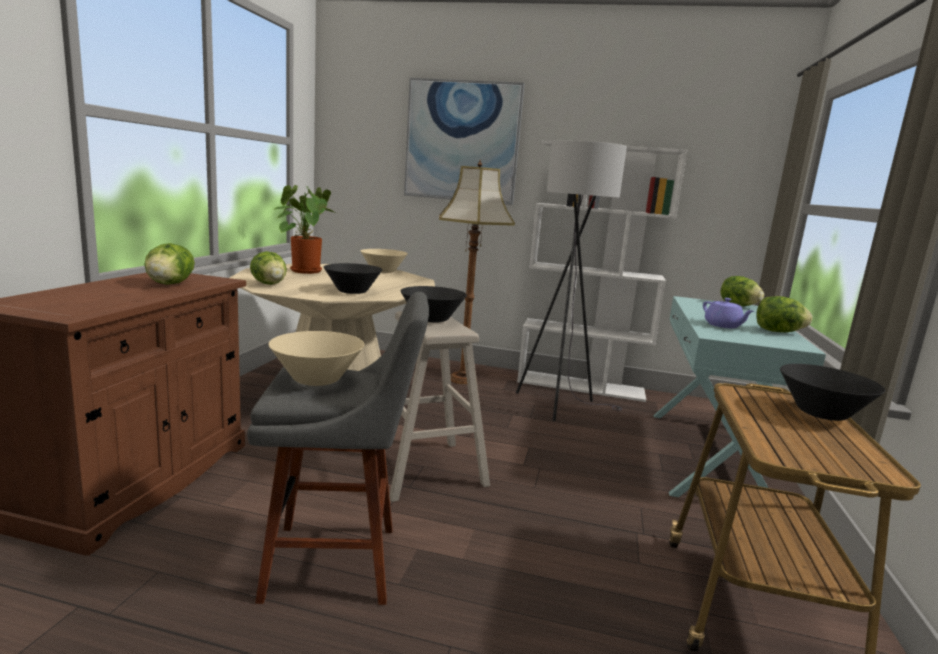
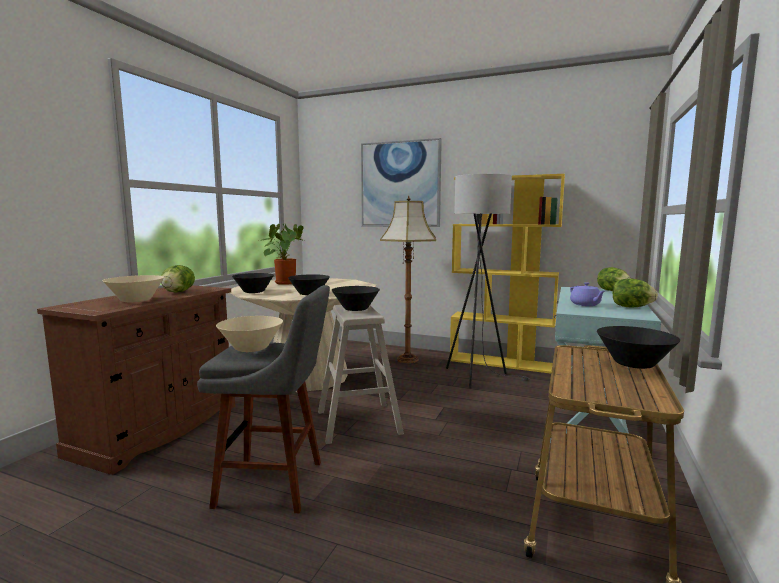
camera: 10 degrees right, 5 degrees down
lettuce [250,251,287,285] -> black bowl [232,273,274,293]
beige bowl [361,249,408,273] -> beige bowl moved to [103,275,164,302]
white bookcase [517,140,688,402] -> yellow bookcase [450,174,565,374]

